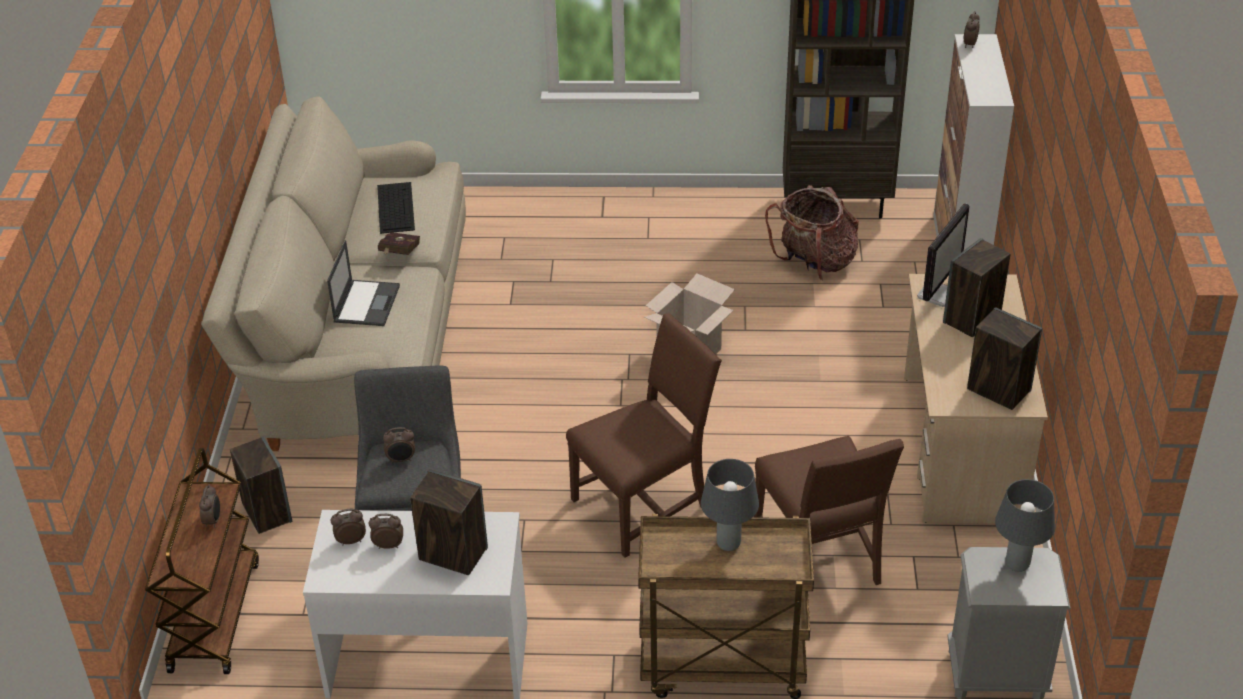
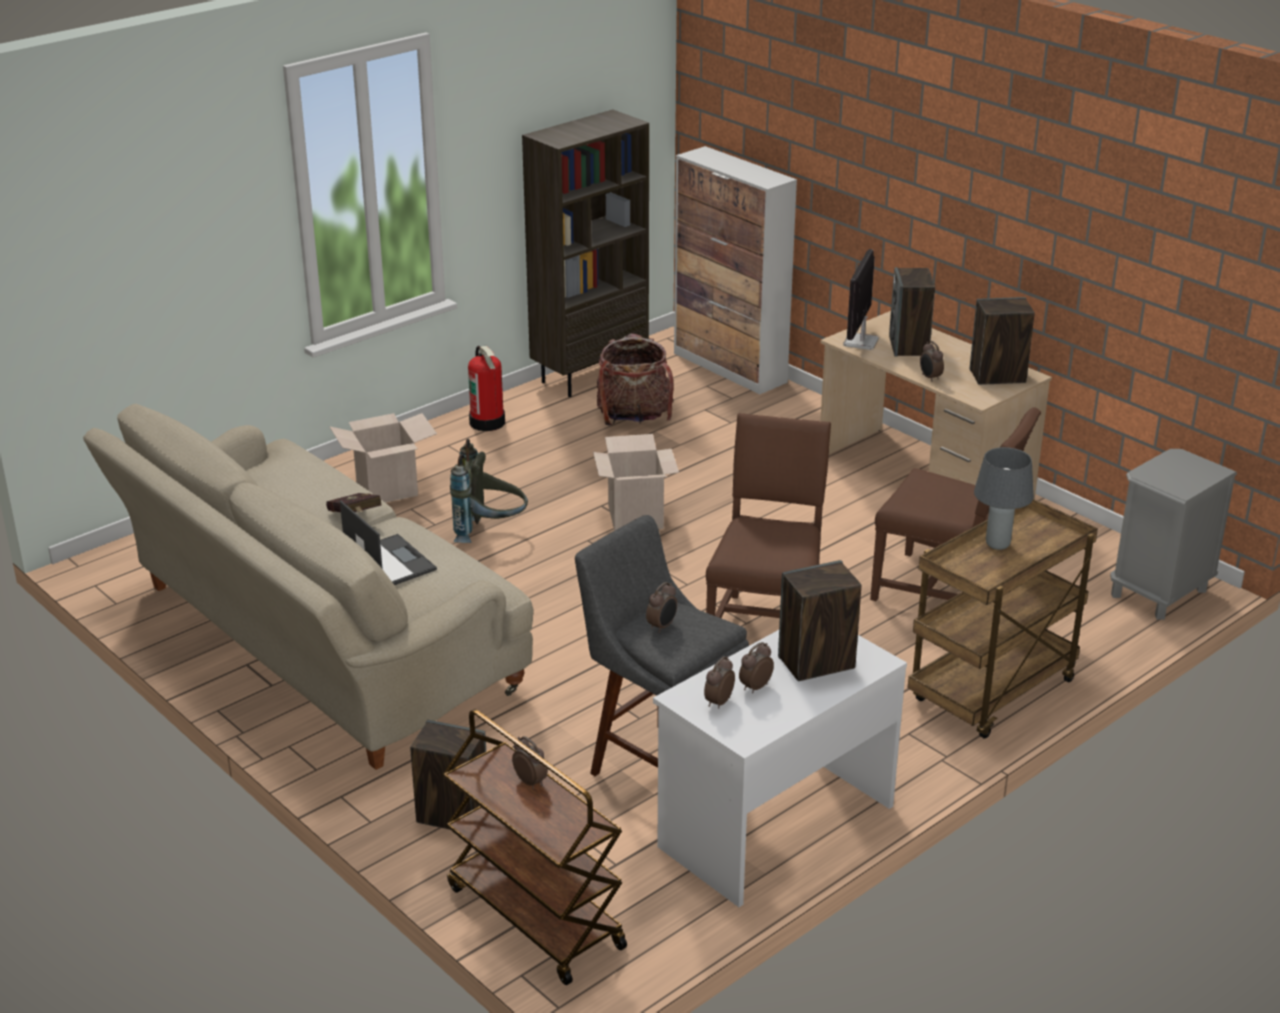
camera: 45 degrees left, 10 degrees down
keyboard [377,182,415,234] -> none
monitor [917,203,970,307] -> monitor turned 150 degrees counterclockwise [843,249,879,350]
alarm clock [964,11,980,48] -> alarm clock moved to [920,341,944,382]
grey table lamp [995,479,1055,572] -> none
none -> cardboard box [329,413,437,503]
none -> grey backpack [450,439,528,543]
none -> fire extinguisher [468,346,505,431]

